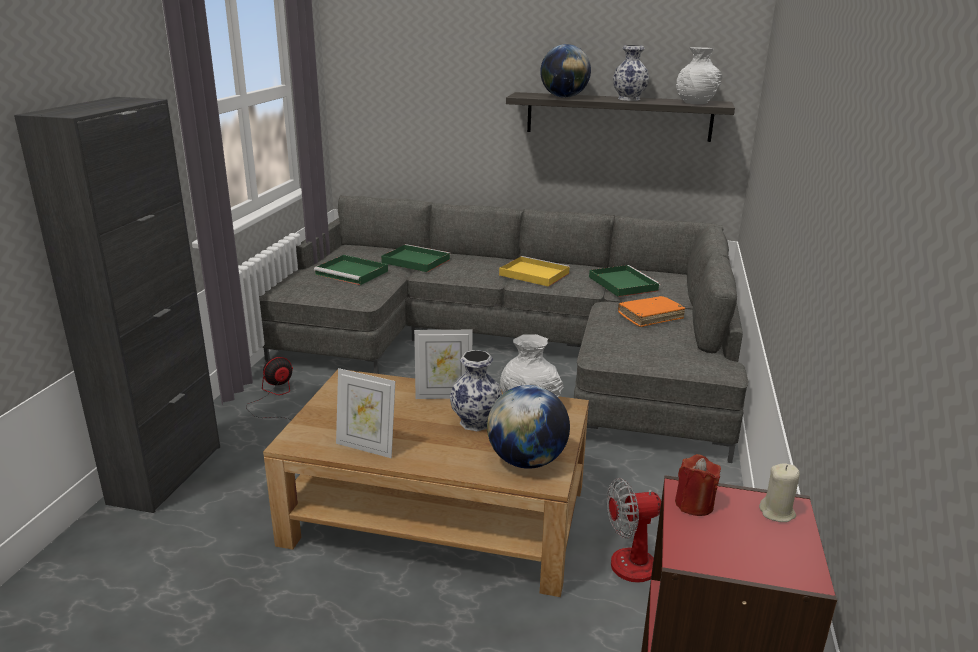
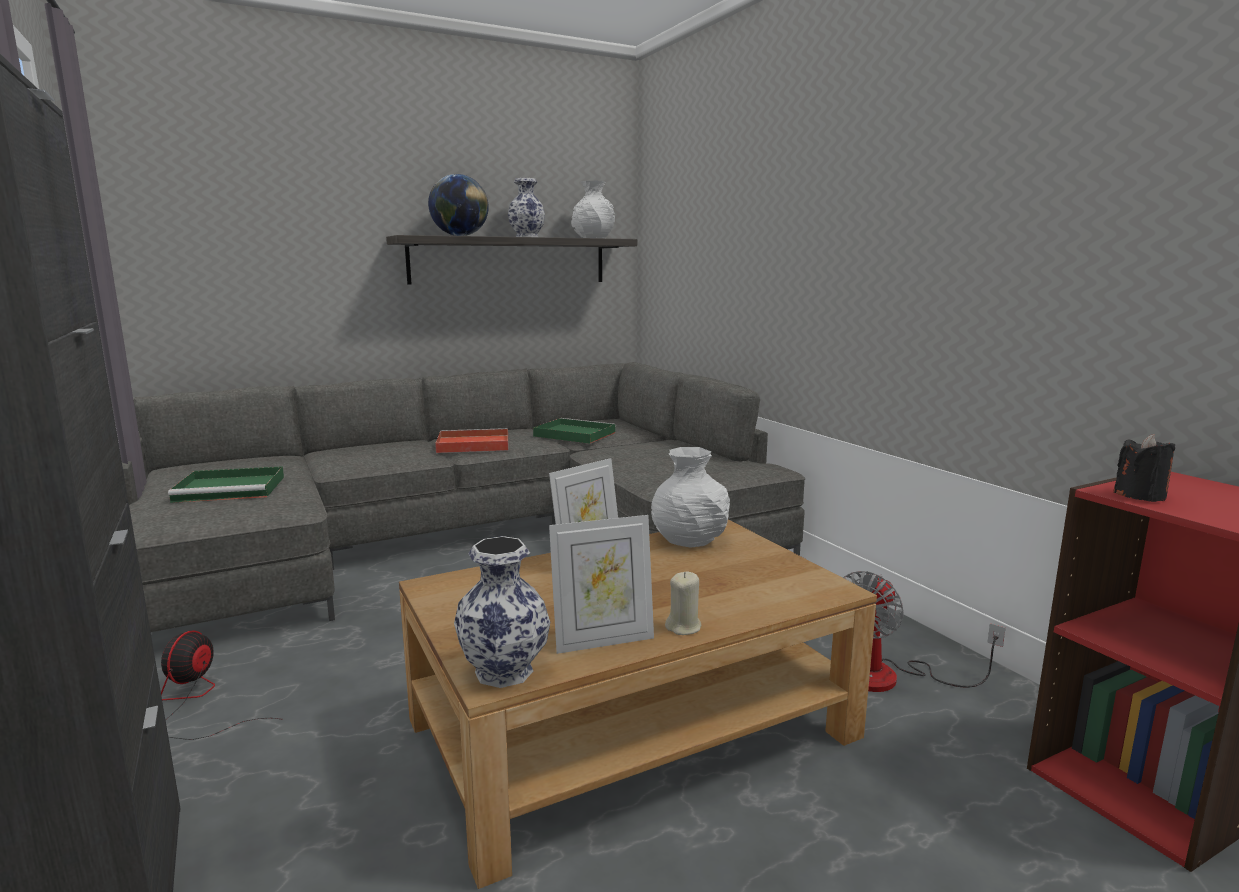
camera: 40 degrees left, 10 degrees down
green tray [381,244,451,272] -> none
vase [450,350,502,431] -> vase moved to [454,536,550,688]
globe [487,385,570,469] -> none
yellow tray [499,256,570,287] -> red tray [435,428,508,453]
orange book [618,296,686,327] -> none
red candle [675,454,721,516] -> black candle [1113,434,1175,502]
beige candle [759,463,800,522] -> beige candle moved to [665,572,701,635]

